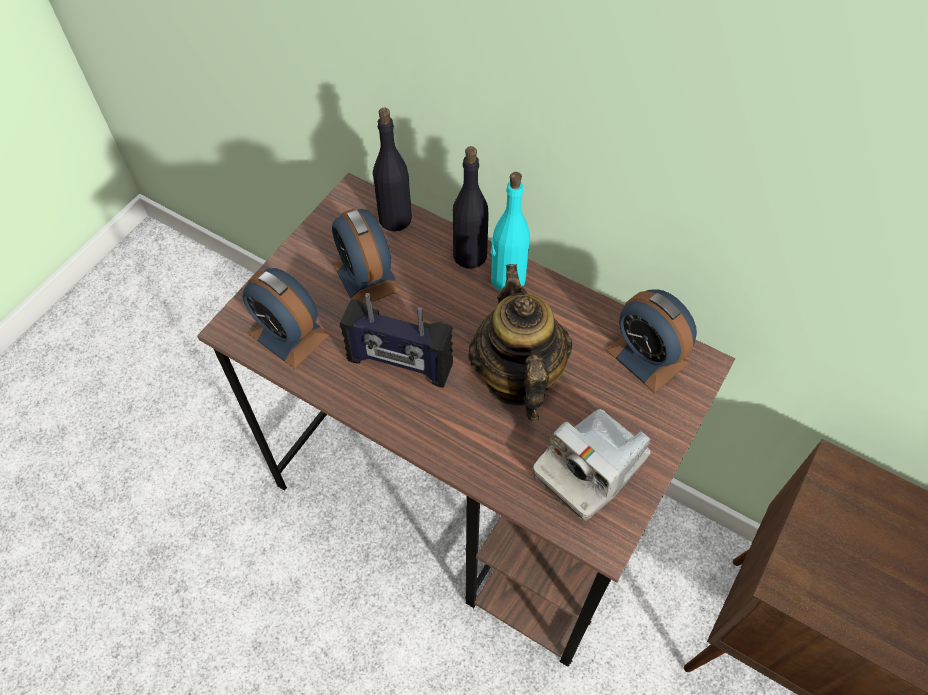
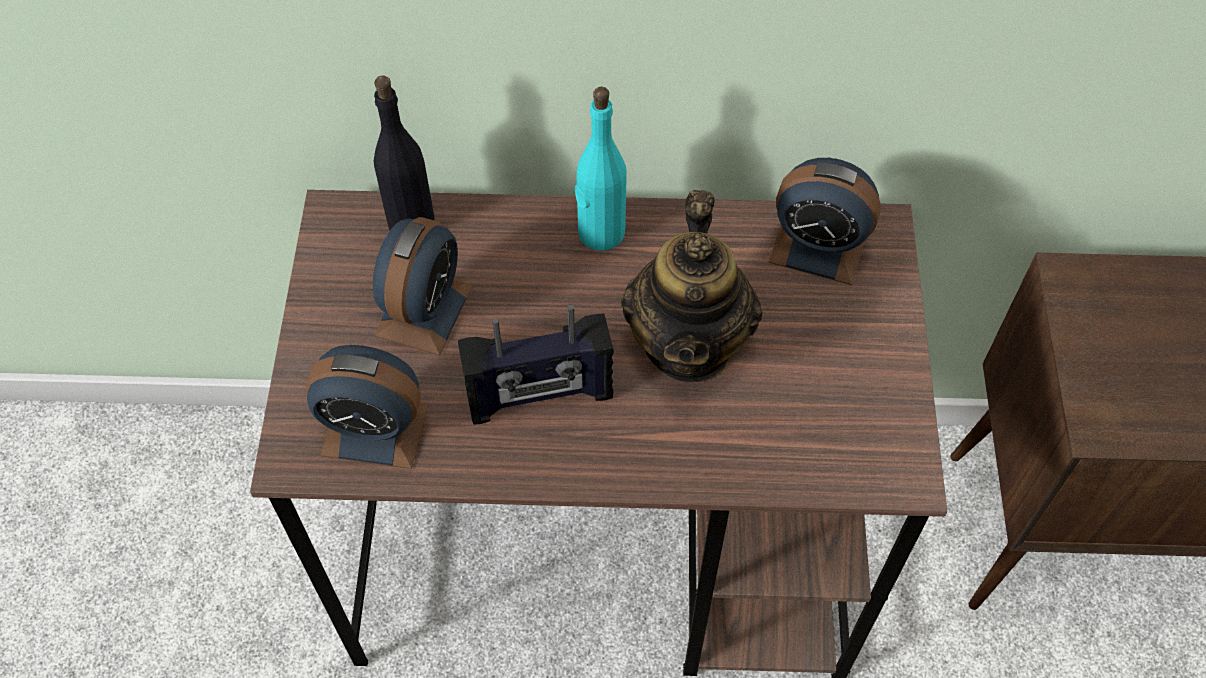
camera: 30 degrees left, 0 degrees up
alarm clock [332,209,401,304] -> alarm clock turned 105 degrees counterclockwise [373,217,473,356]
black bottle [453,146,489,269] -> none
teapot [468,264,572,422] -> teapot turned 135 degrees counterclockwise [621,190,763,382]
camera [533,409,651,521] -> none

